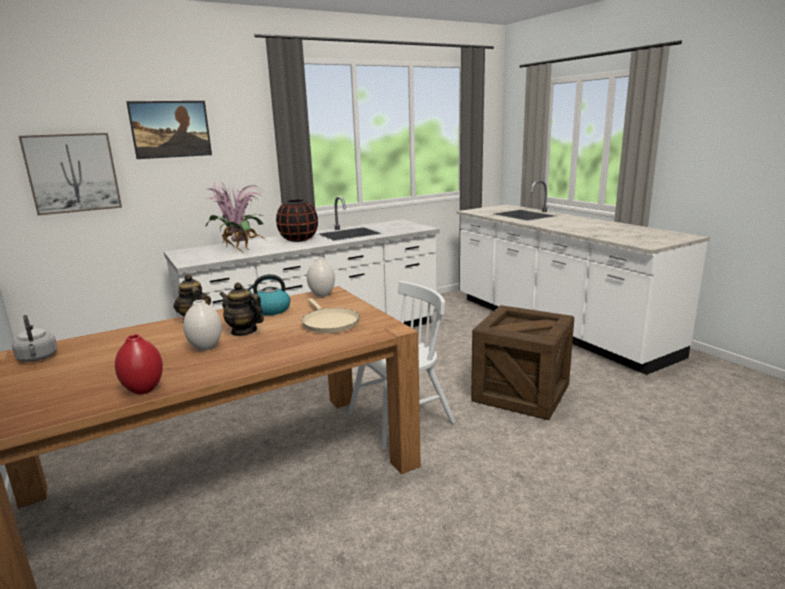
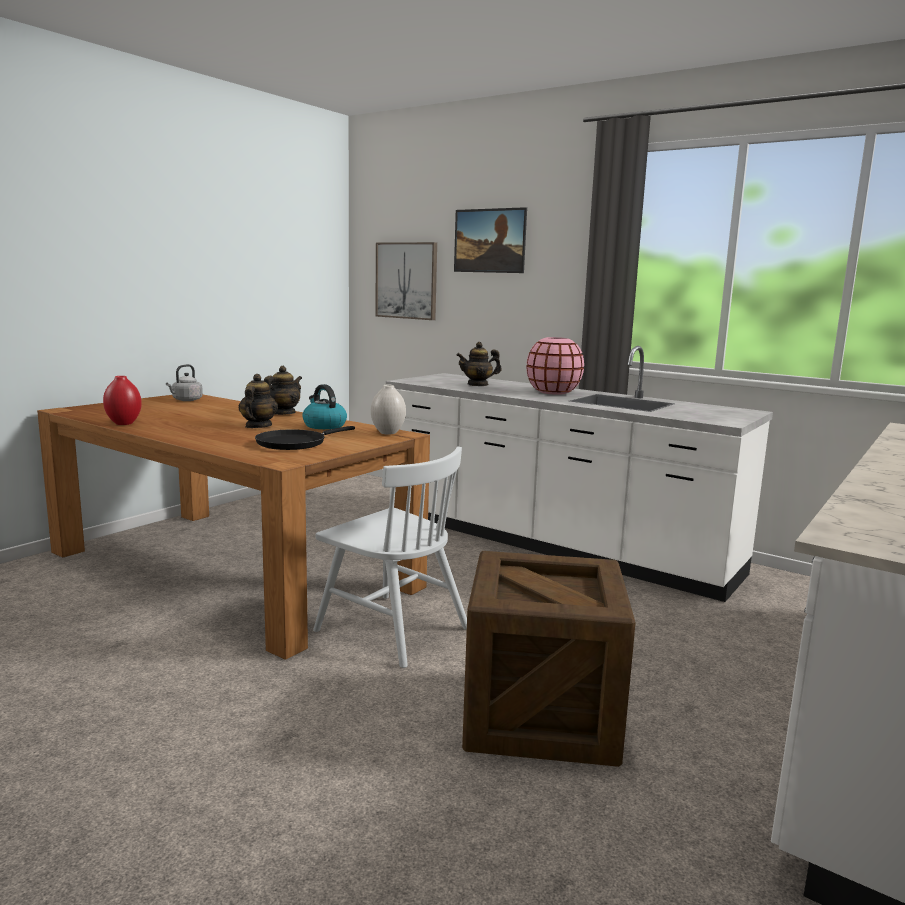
camera: 65 degrees right, 5 degrees down
white vase [183,300,222,351] -> none
potted plant [206,181,266,254] -> teapot [456,342,501,386]
black vase [276,200,318,242] -> pink vase [526,337,584,395]
beige frying pan [302,298,360,333] -> black frying pan [255,426,355,450]

